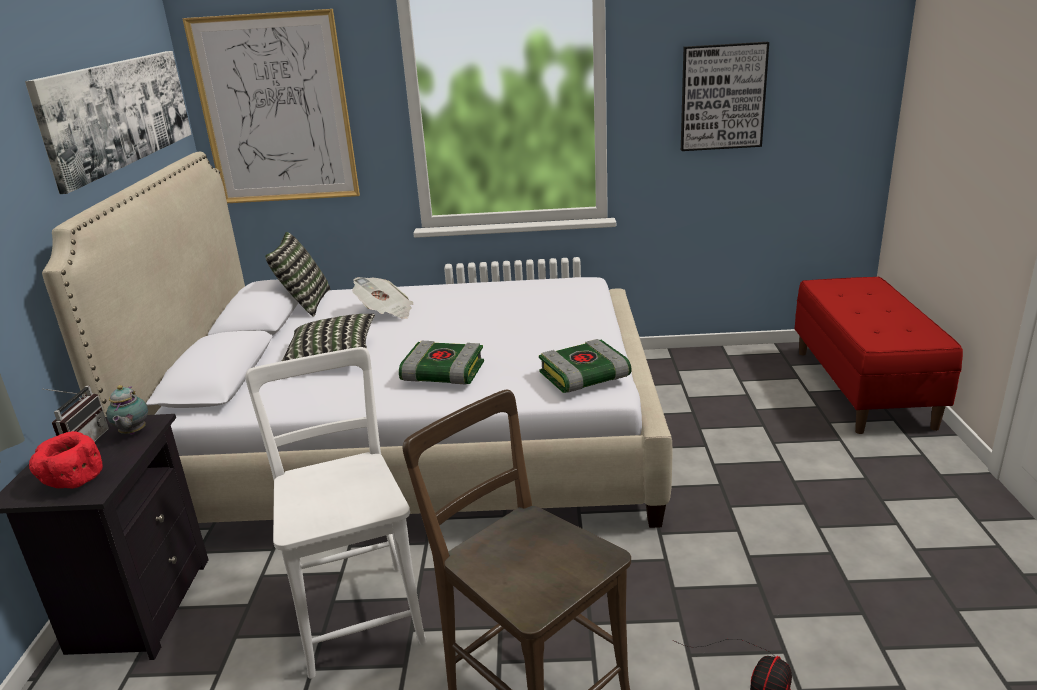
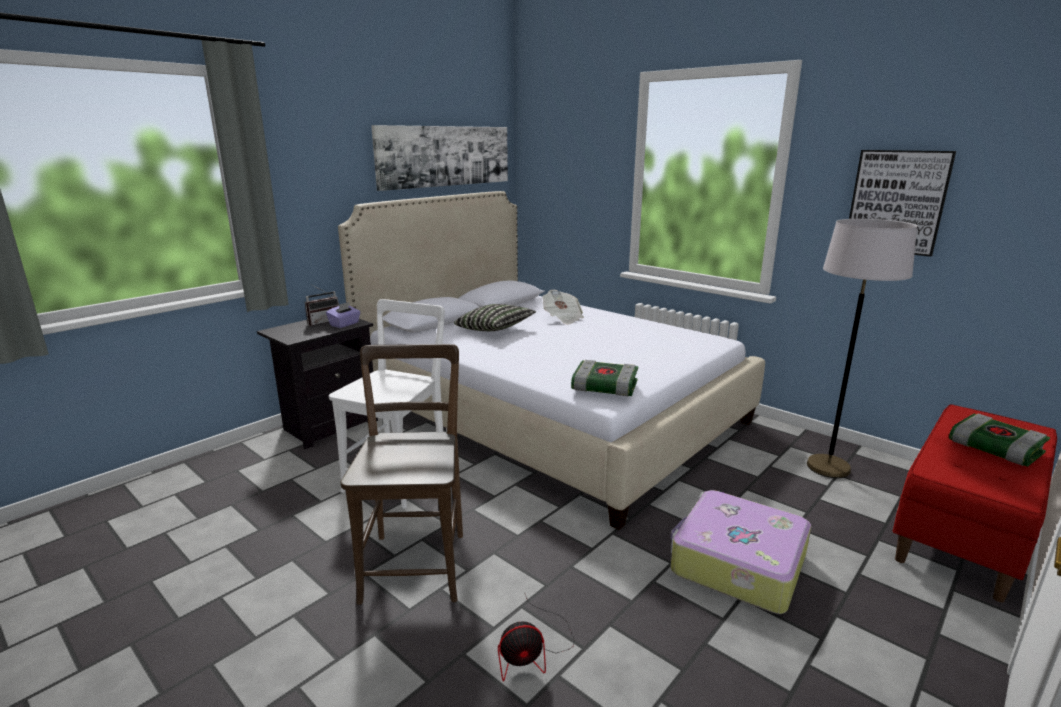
camera: 40 degrees right, 5 degrees down
red bowl [29,431,103,489] -> none
teapot [106,385,148,435] -> purple tissue box [326,302,361,328]
picture [182,9,360,203] -> none
pillow [265,232,330,317] -> none
book [399,341,484,385] -> book moved to [949,414,1050,467]
none -> suitcase [670,490,811,614]
none -> grey floor lamp [807,219,917,478]

